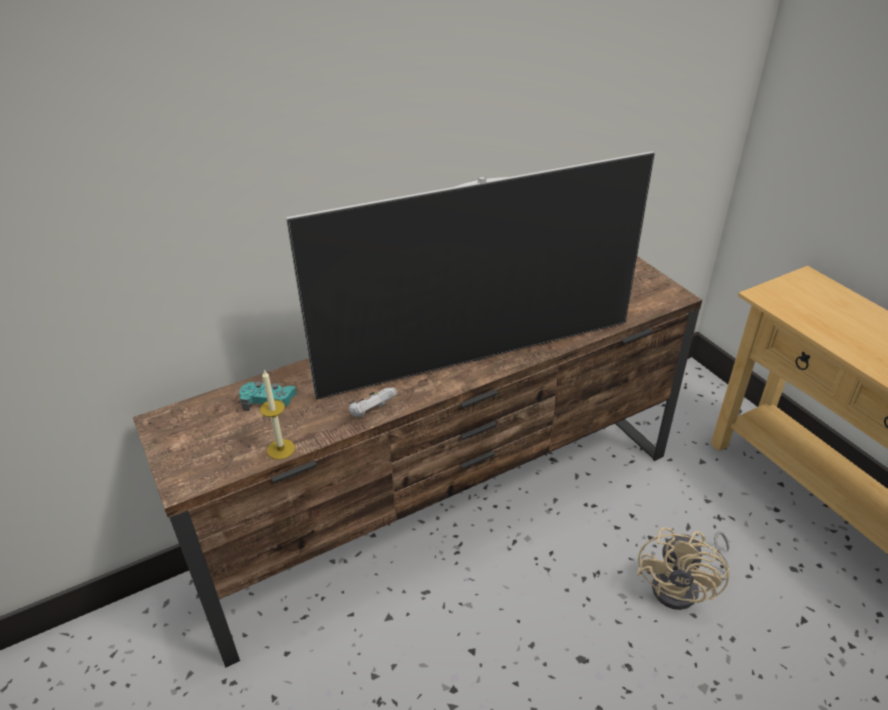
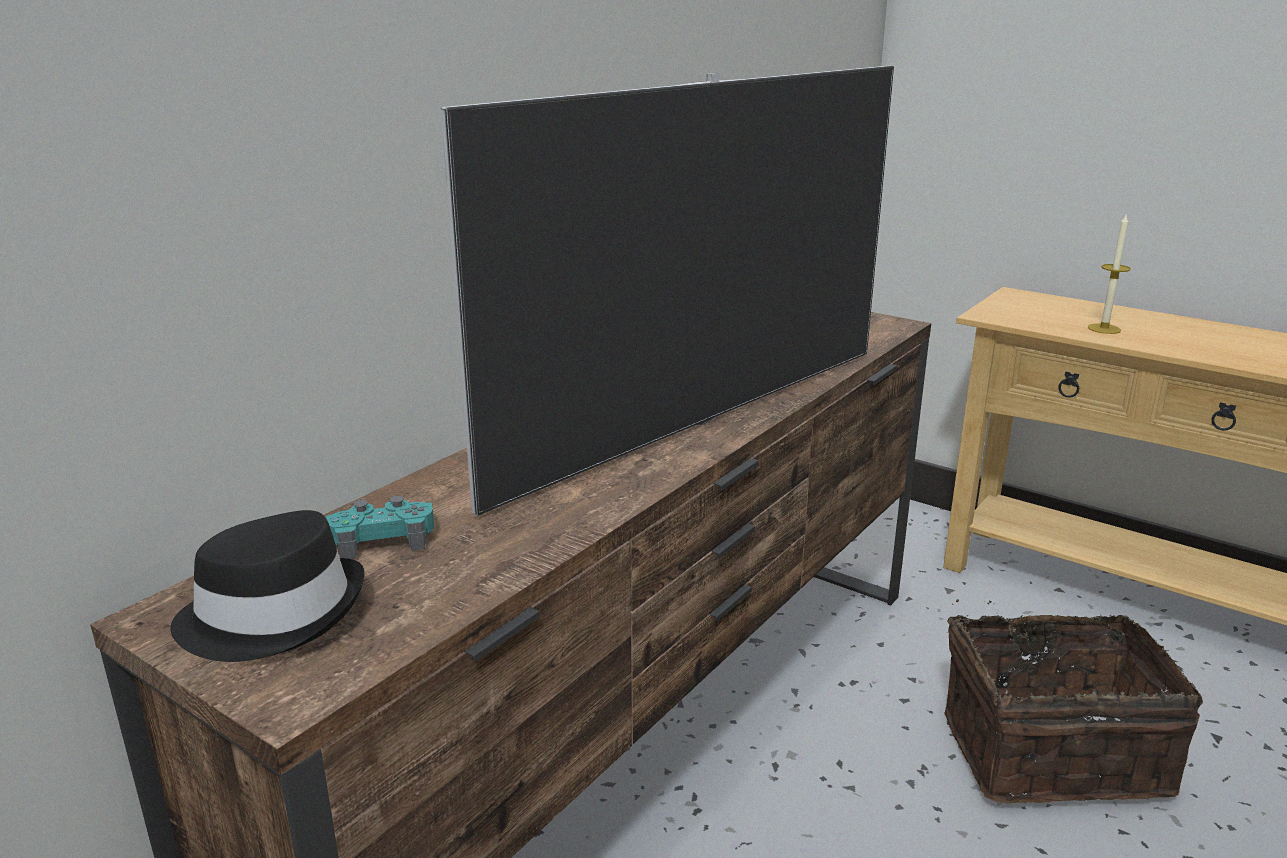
camera: 25 degrees left, 15 degrees down
candle [260,370,295,460] -> candle moved to [1088,213,1131,334]
white game controller [349,387,397,418] -> none
beige fan [637,528,729,610] -> basket [944,599,1203,804]
none -> black hat [170,510,365,662]

